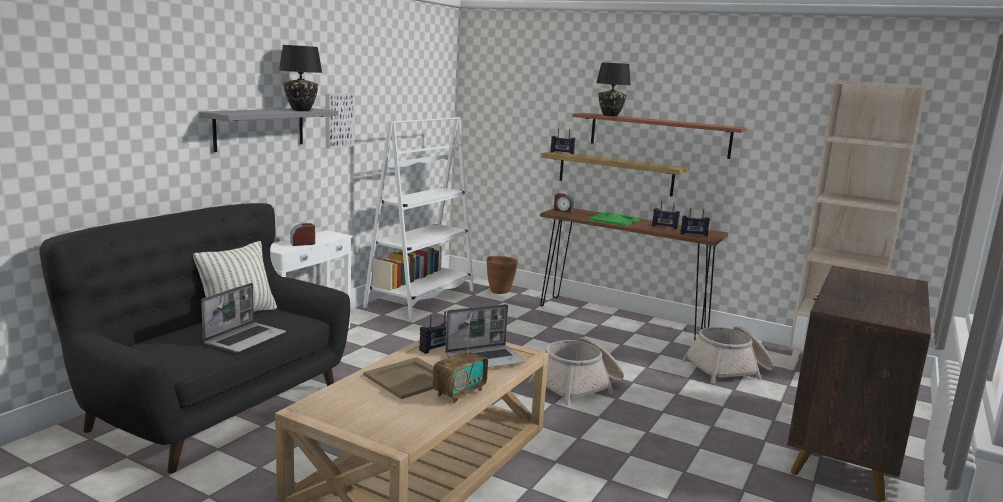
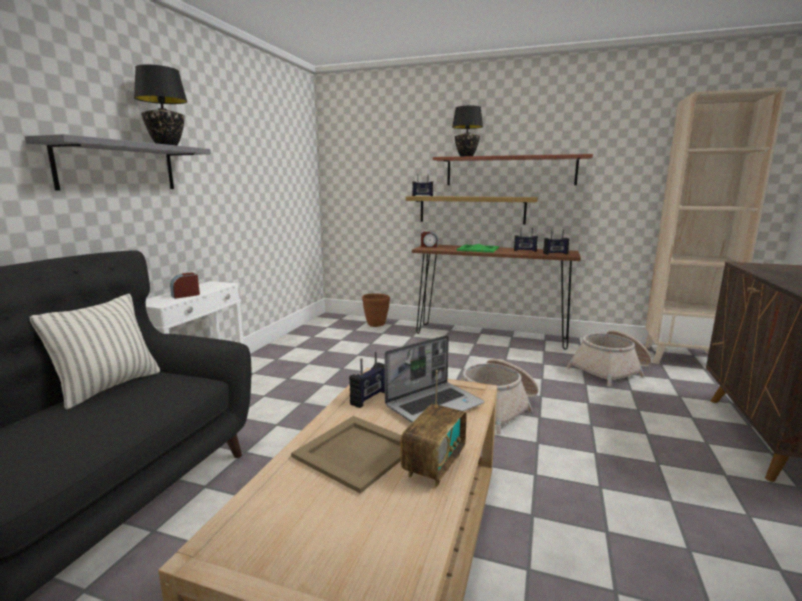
camera: 10 degrees left, 0 degrees up
laptop [201,283,286,353] -> none
picture [325,93,354,149] -> none
white bookcase [363,117,474,319] -> none

